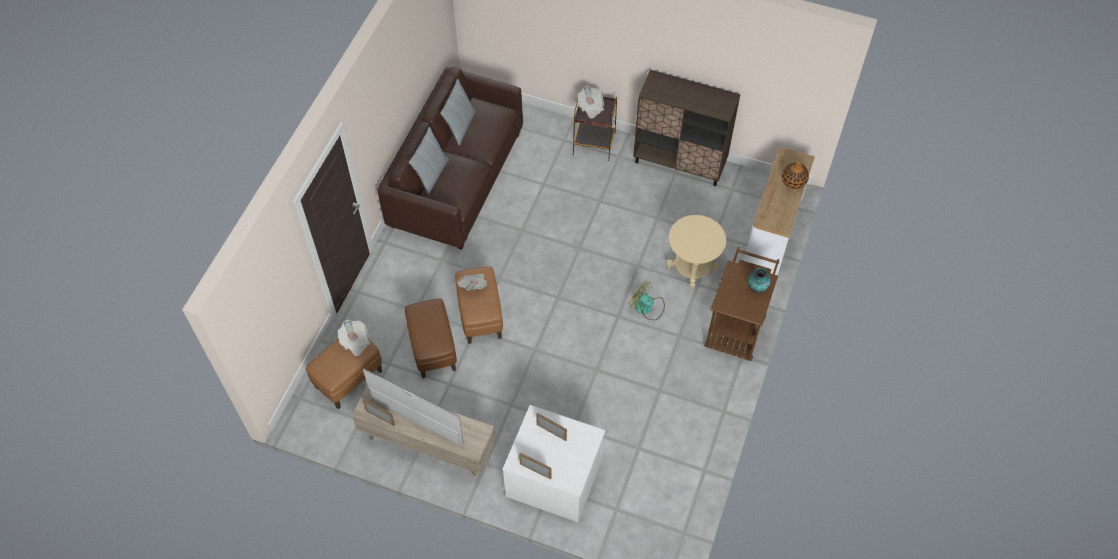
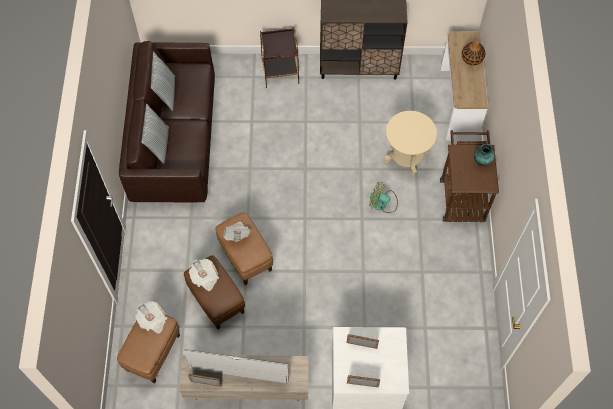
camera: 20 degrees left, 5 degrees up
newspaper [578,86,604,119] -> newspaper moved to [189,259,219,291]

